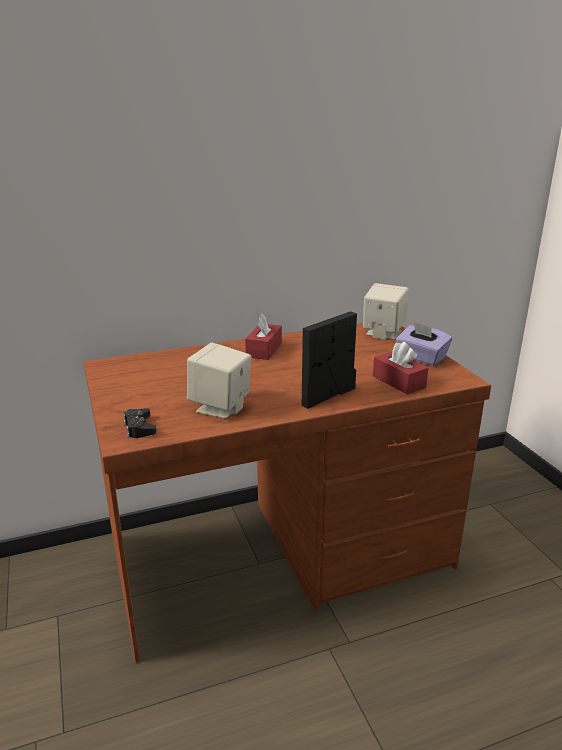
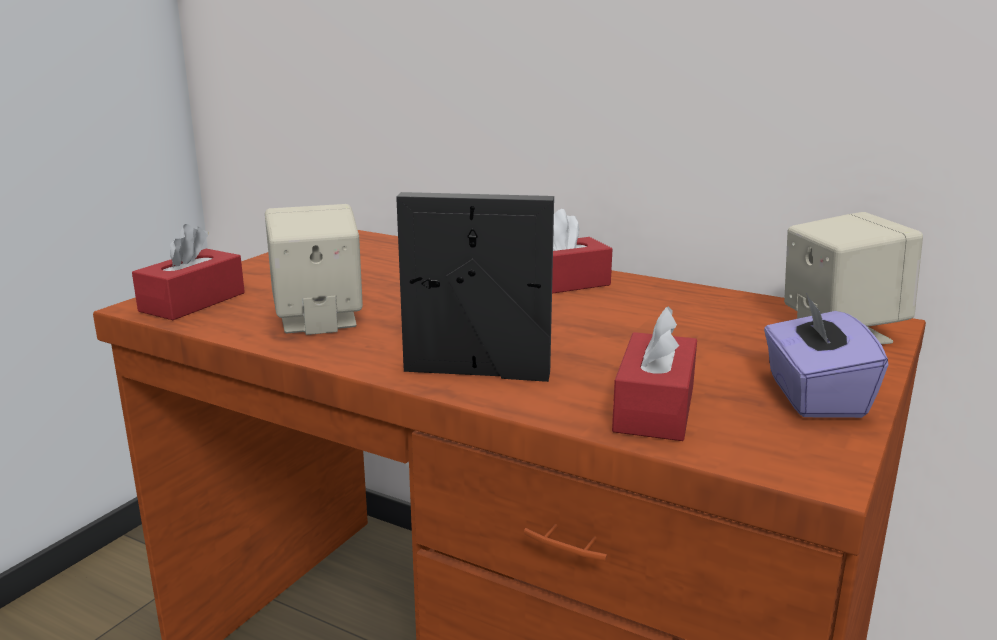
camera: 50 degrees right, 5 degrees down
black game controller [123,408,157,438] -> red tissue box [132,224,245,320]

